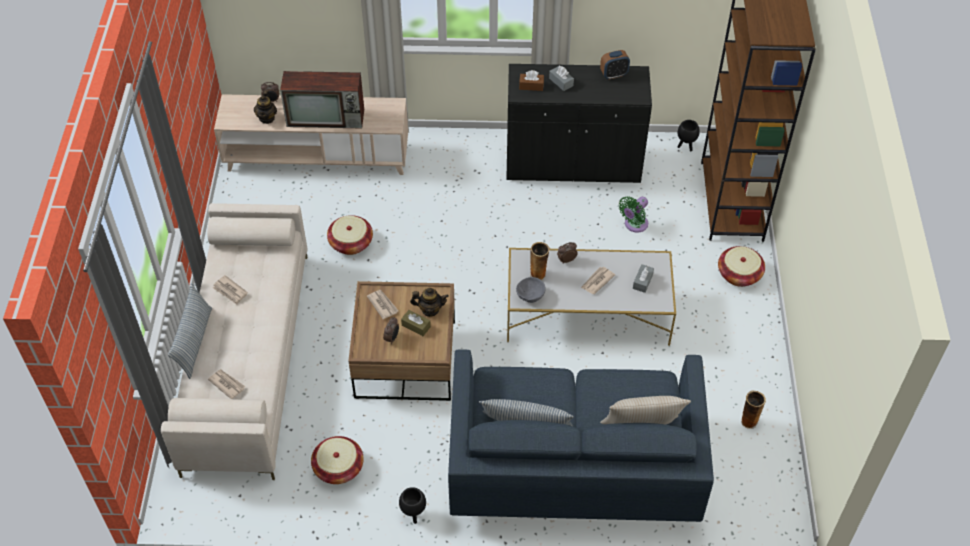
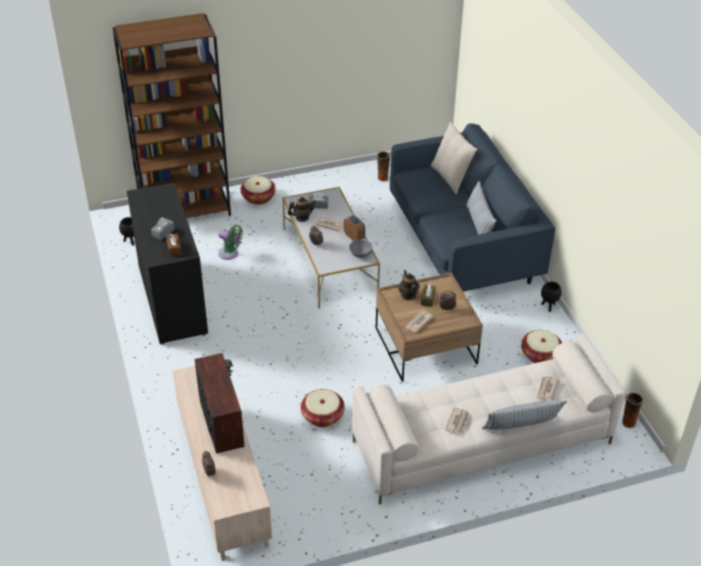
camera: 110 degrees left, 10 degrees down
teapot [254,90,277,124] -> teapot moved to [288,197,316,222]
vase [530,242,550,280] -> vase moved to [622,392,644,428]
alarm clock [600,50,630,80] -> alarm clock moved to [344,215,365,241]

